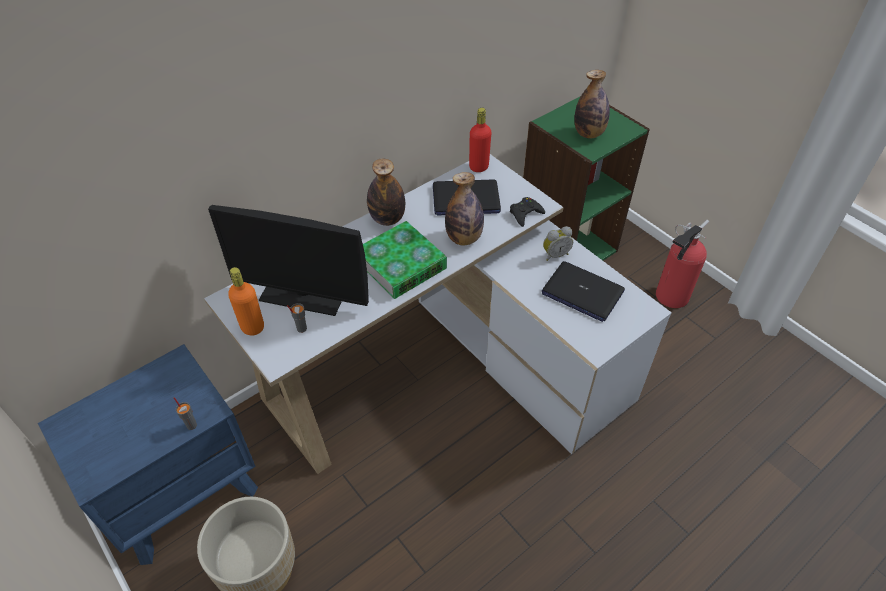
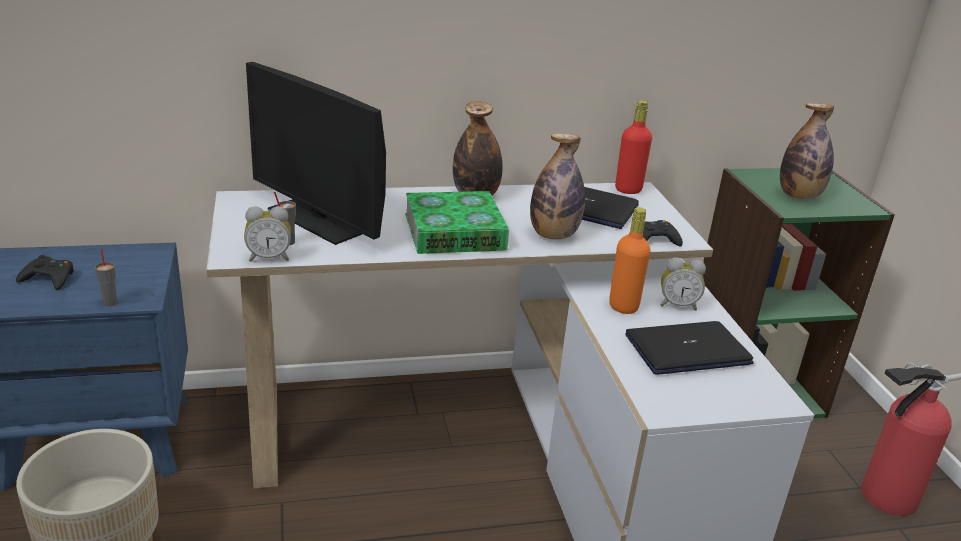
camera: 25 degrees right, 20 degrees down
orange bottle [228,267,264,336] -> orange bottle moved to [609,207,651,314]
laptop [542,261,625,322] -> laptop turned 105 degrees clockwise [625,321,754,375]
none -> black game controller [16,255,74,290]
none -> alarm clock [244,206,291,262]

